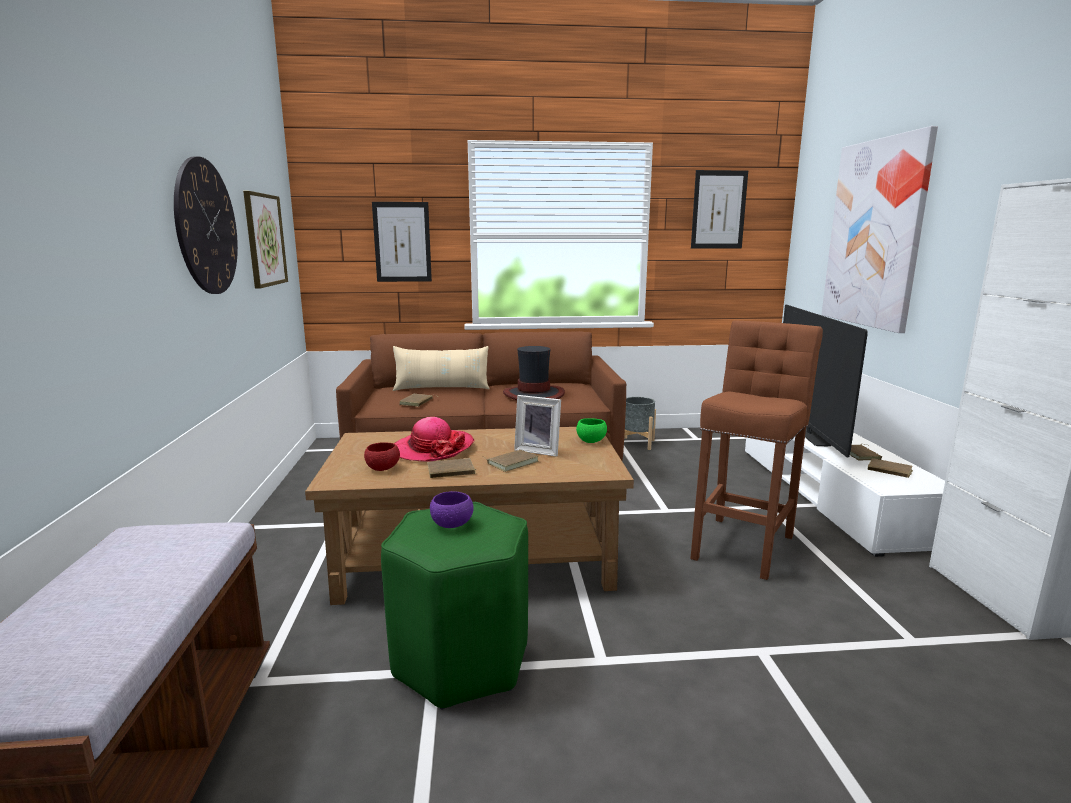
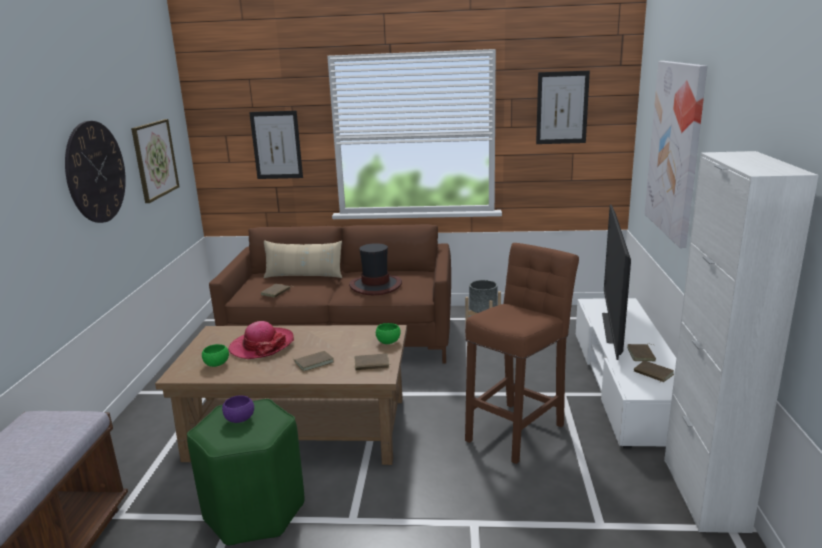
camera: 10 degrees right, 5 degrees up
red bowl [364,443,400,471] -> green bowl [202,344,229,367]
brown book [427,458,477,478] -> brown book moved to [354,353,390,370]
picture frame [514,395,561,457] -> none

